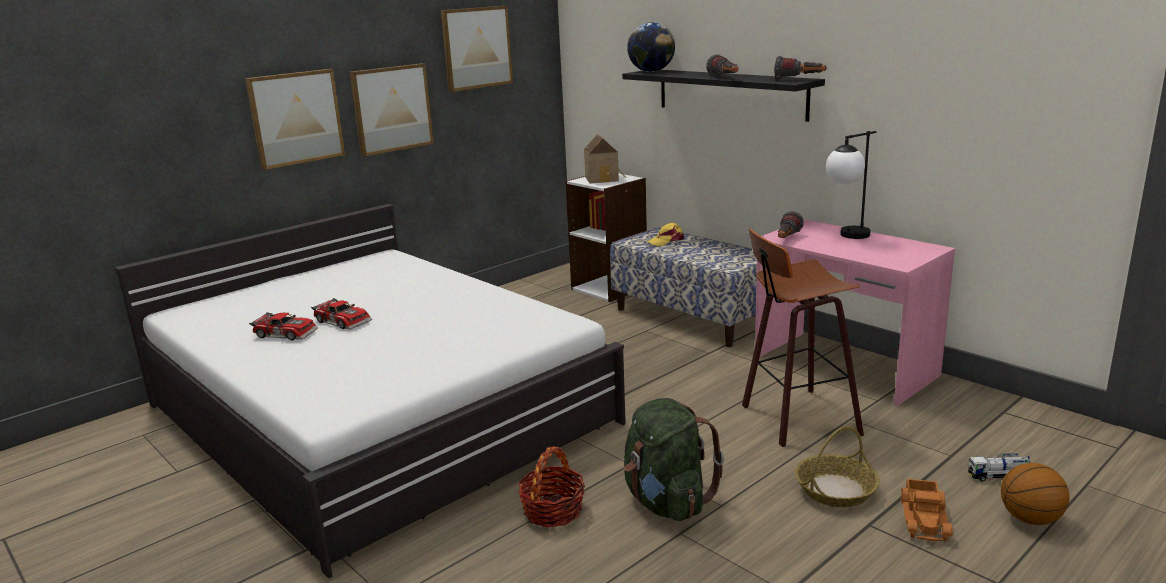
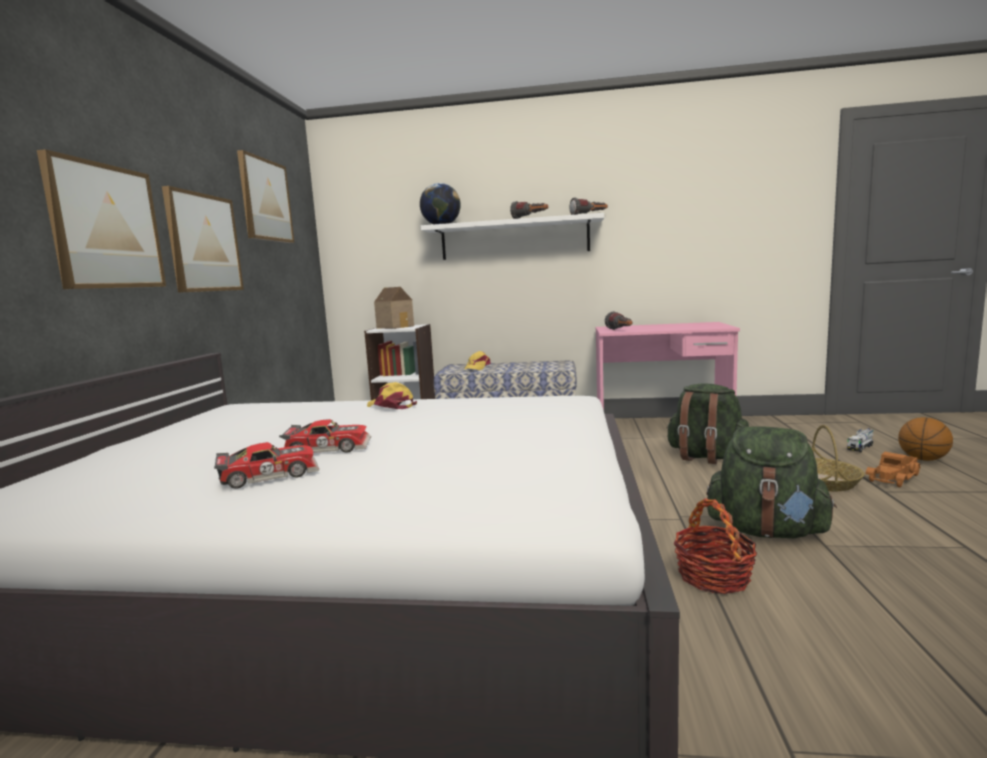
camera: 40 degrees left, 10 degrees down
black shelf [622,70,825,122] -> white shelf [421,213,604,260]
stool [742,229,864,447] -> green backpack [666,383,749,464]
table lamp [826,131,877,239] -> none
toy truck [901,479,953,541] -> toy truck turned 75 degrees clockwise [865,452,920,487]
none -> yellow cap [367,382,417,409]

